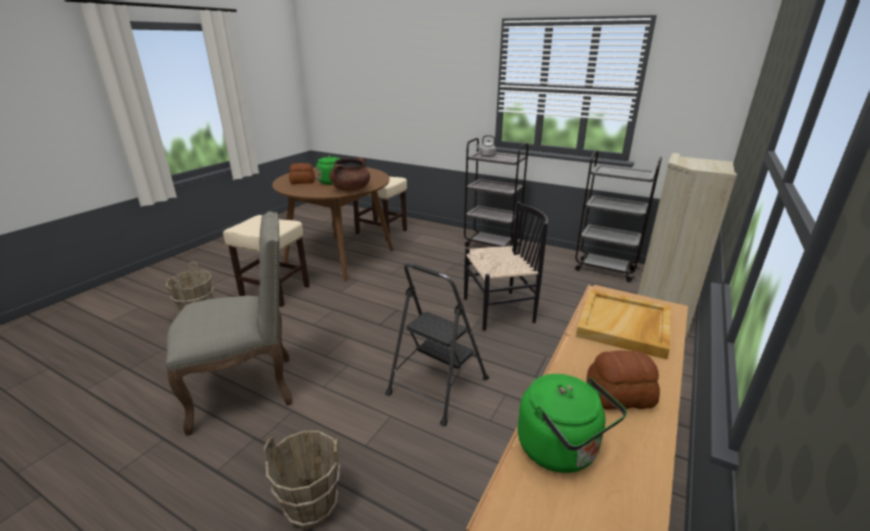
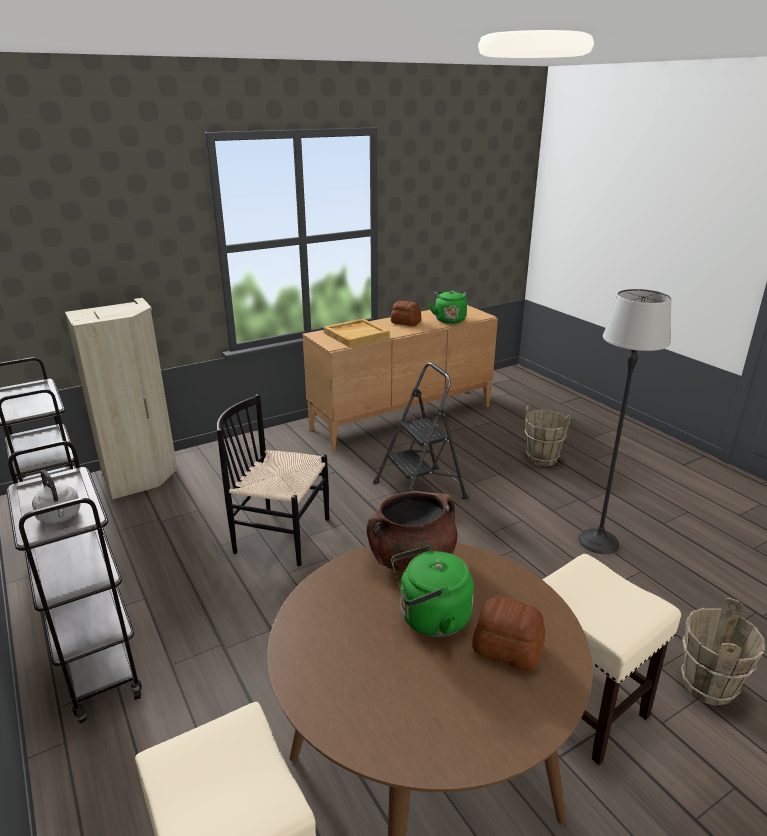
camera: 150 degrees left, 0 degrees up
grey chair [165,212,292,436] -> floor lamp [578,289,672,554]

